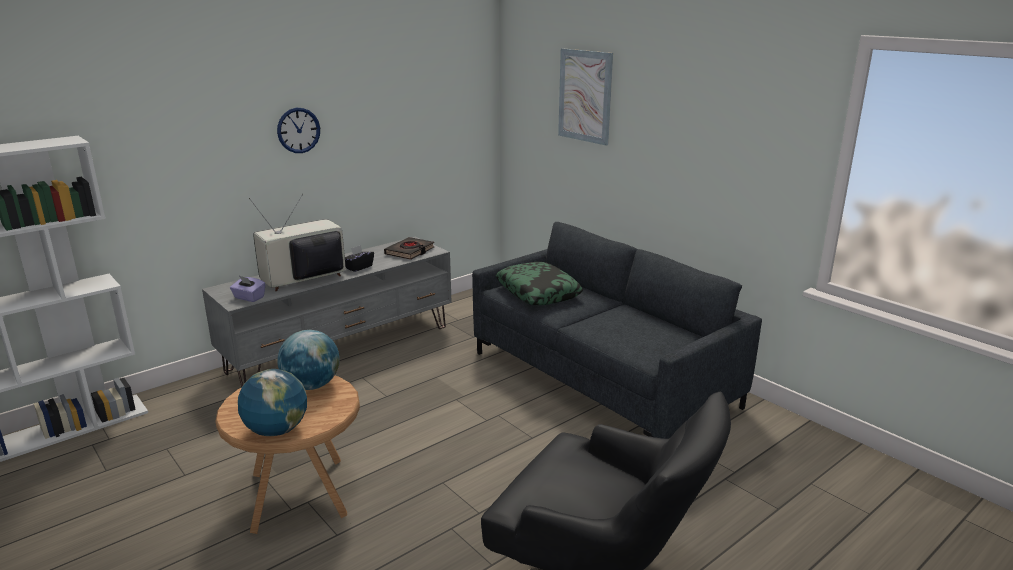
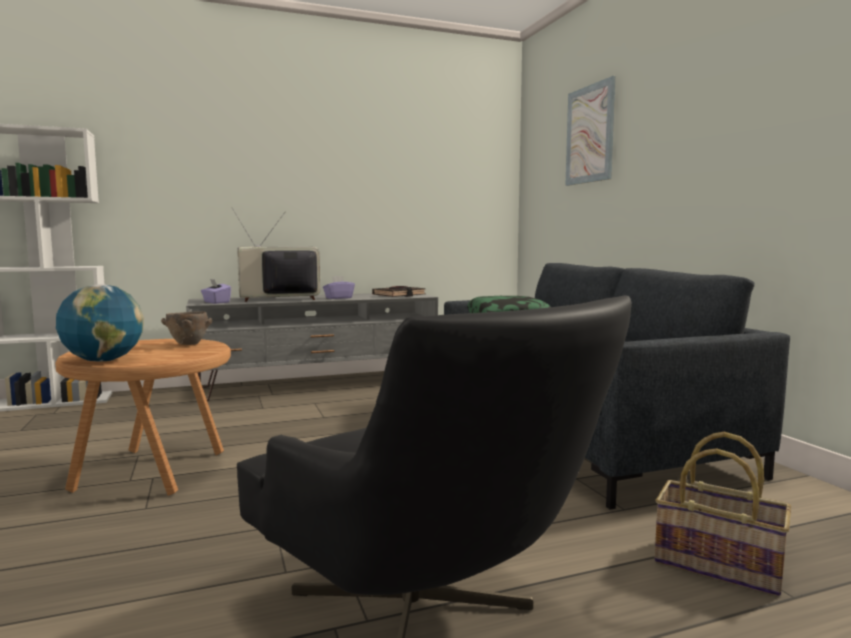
camera: 20 degrees right, 15 degrees down
wall clock [277,108,320,153] -> none
globe [277,330,340,390] -> brown bowl [161,311,212,345]
black tissue box [345,245,374,272] -> purple tissue box [323,276,355,299]
none -> basket [655,432,791,596]

